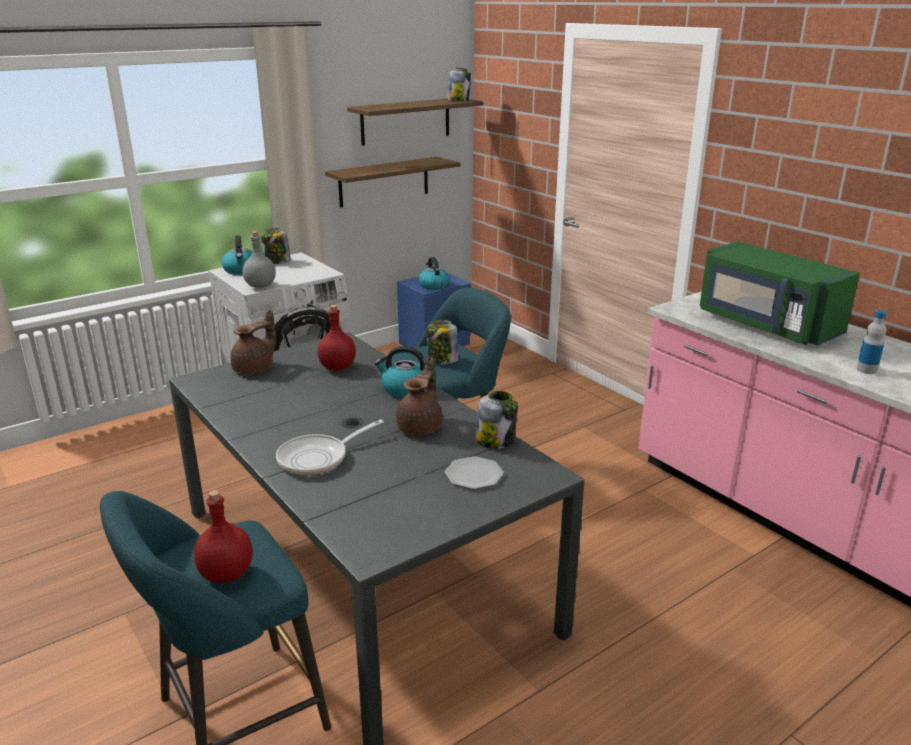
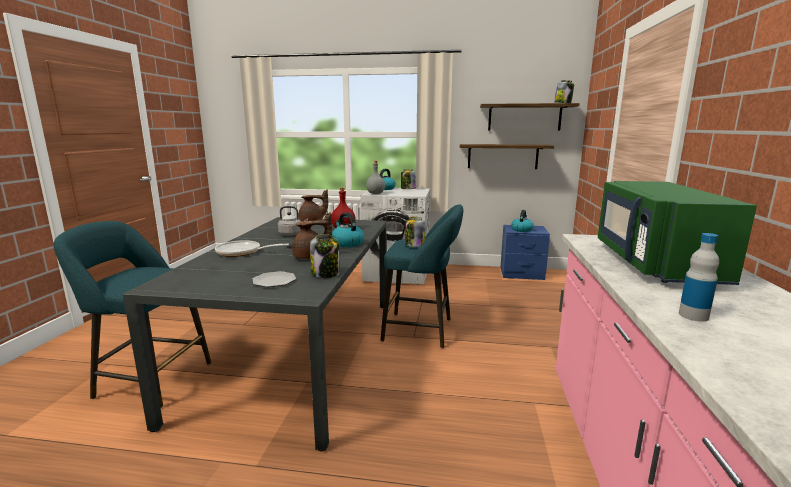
camera: 45 degrees right, 10 degrees down
red bottle [194,490,253,583] -> none
none -> grey kettle [278,206,308,236]

